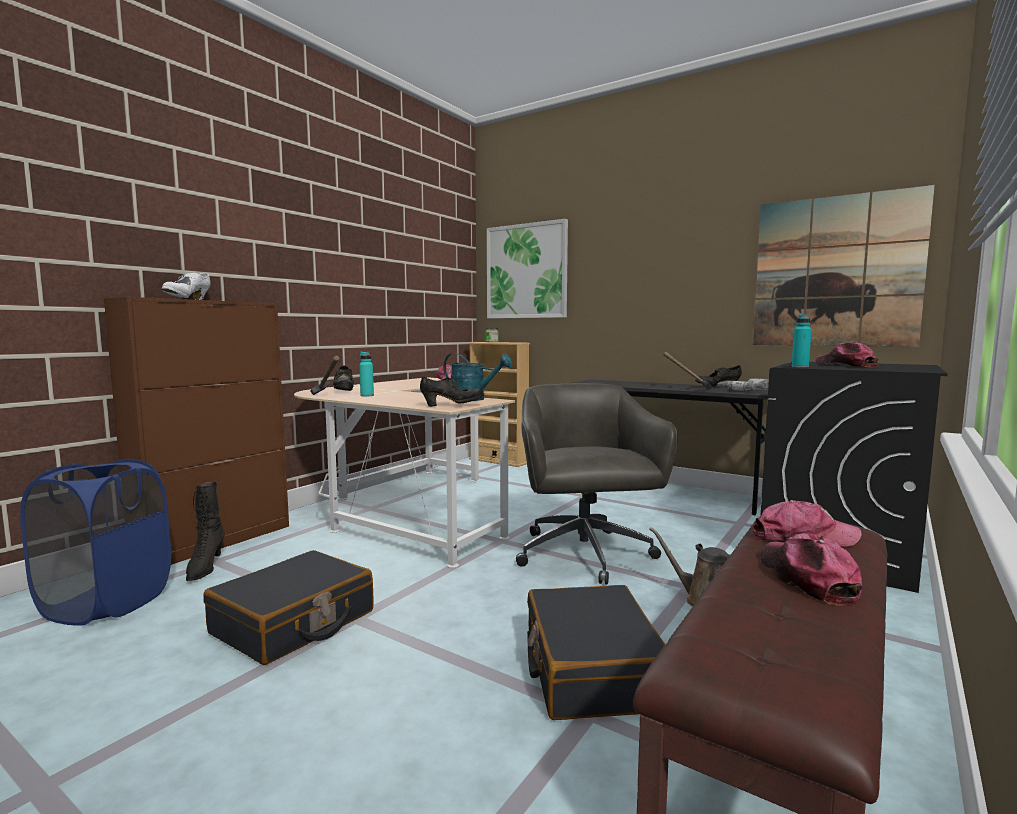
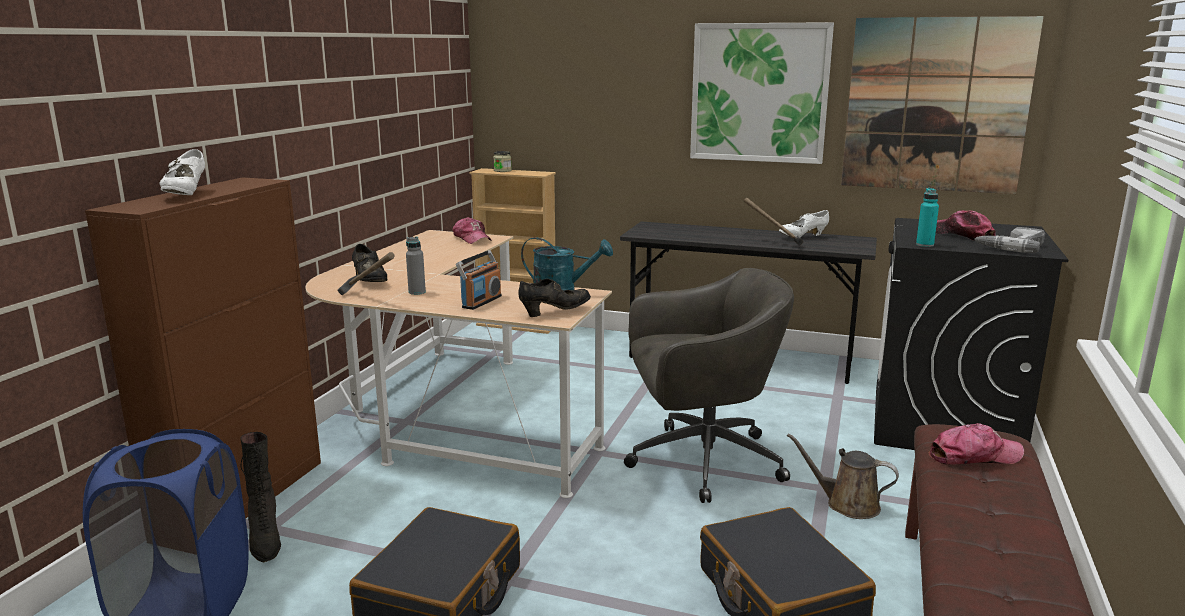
camera: 15 degrees left, 10 degrees up
turquoise bottle [359,352,374,396] -> grey bottle [406,236,426,295]
picture [487,219,568,319] -> picture moved to [690,22,834,164]
grey office chair [516,383,678,585] -> grey office chair turned 105 degrees clockwise [624,268,794,503]
black shoe [695,365,742,387] -> white shoe [779,210,829,237]
power drill [718,378,769,391] -> power drill moved to [974,227,1045,253]
cap [761,533,863,606] -> none
none -> radio [456,250,502,310]

